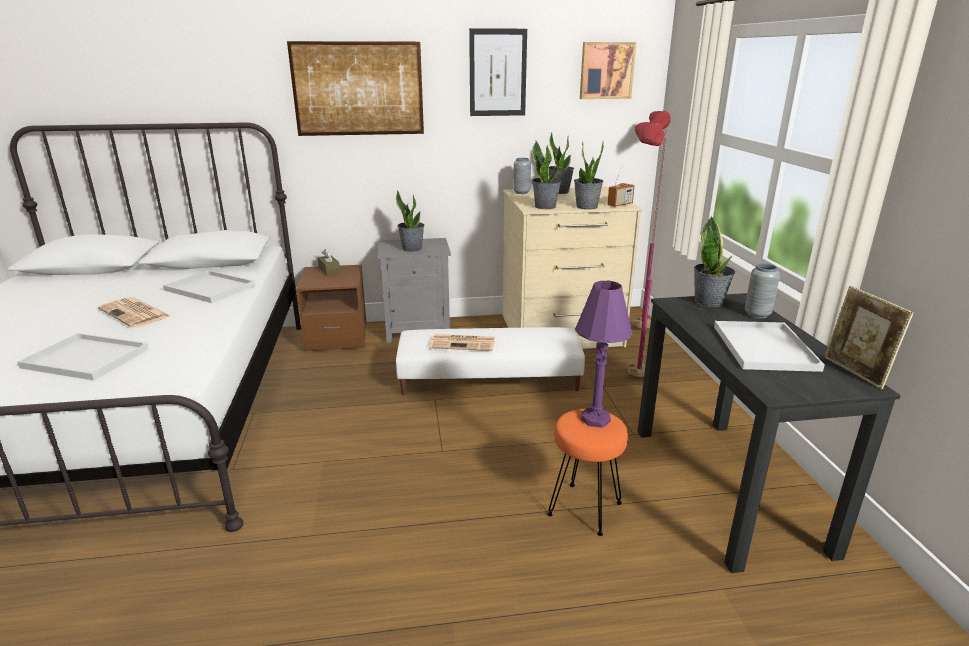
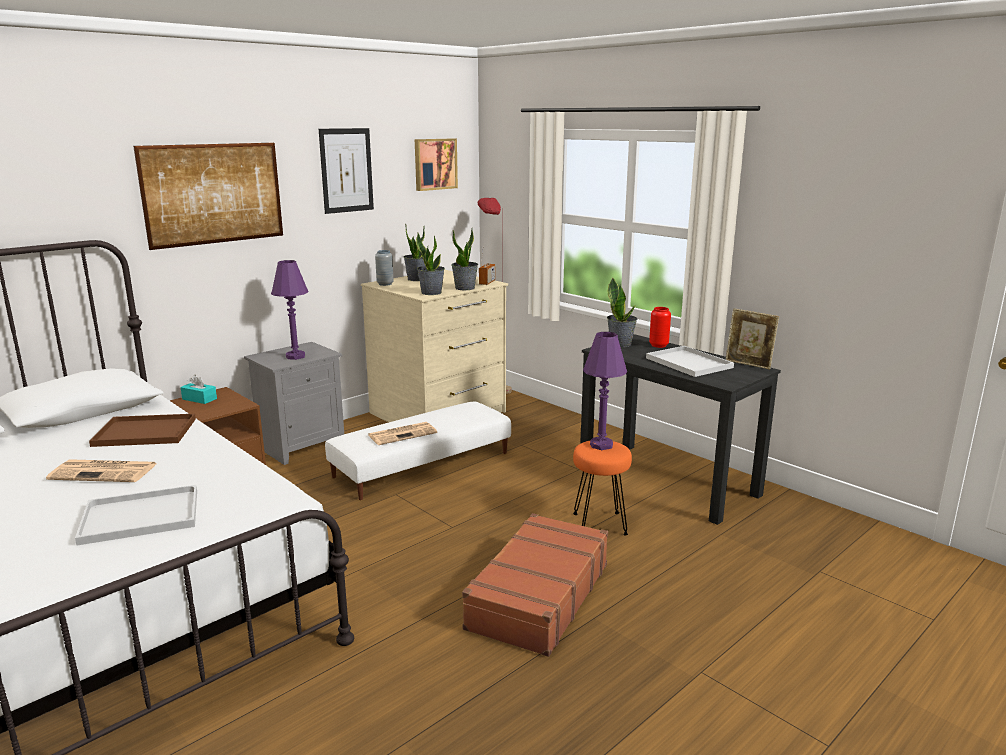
camera: 35 degrees left, 5 degrees down
white tray [163,270,255,303] -> brown tray [89,414,196,447]
brown tissue box [318,249,340,275] -> turquoise tissue box [181,375,217,404]
potted plant [396,191,424,252] -> purple table lamp [271,260,309,360]
red floor lamp [628,122,666,378] -> none
grey vase [745,264,780,319] -> red vase [649,307,671,348]
none -> brown suitcase [462,513,608,657]

